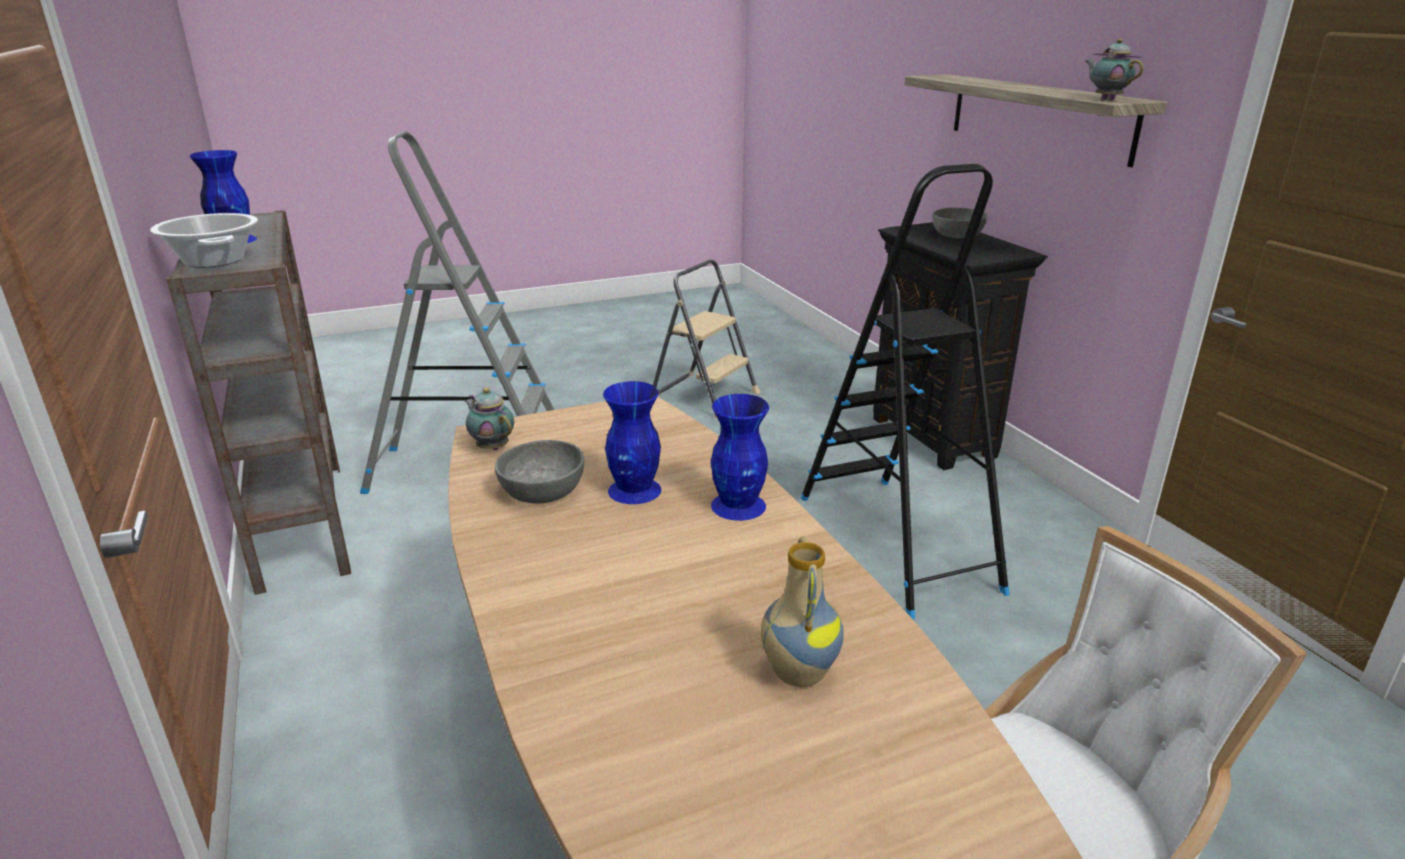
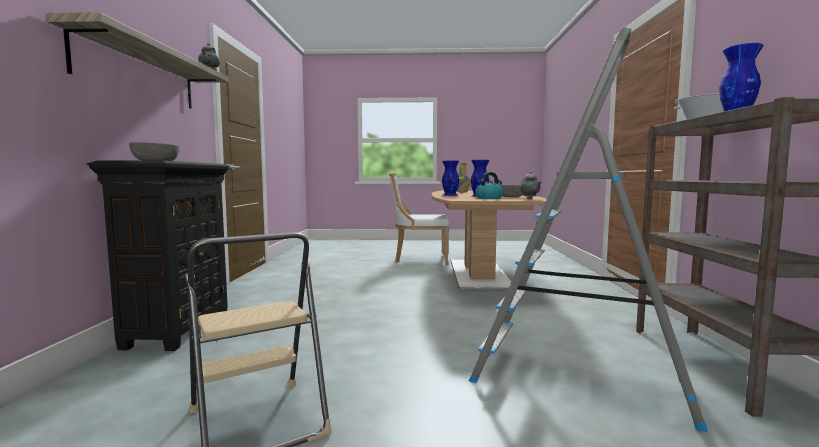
camera: 155 degrees left, 20 degrees down
black step ladder [801,164,1009,619] -> none
none -> kettle [475,172,504,199]

